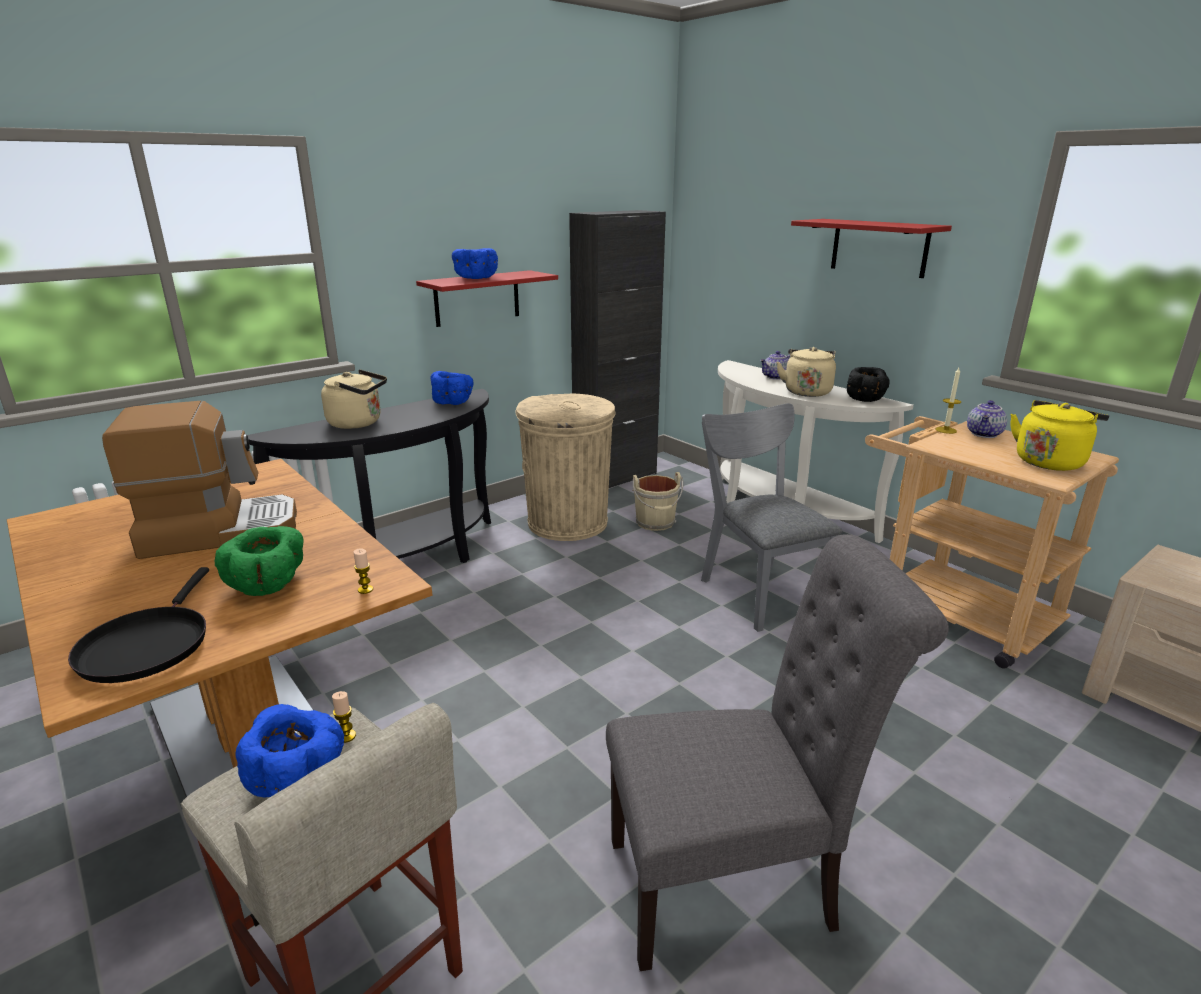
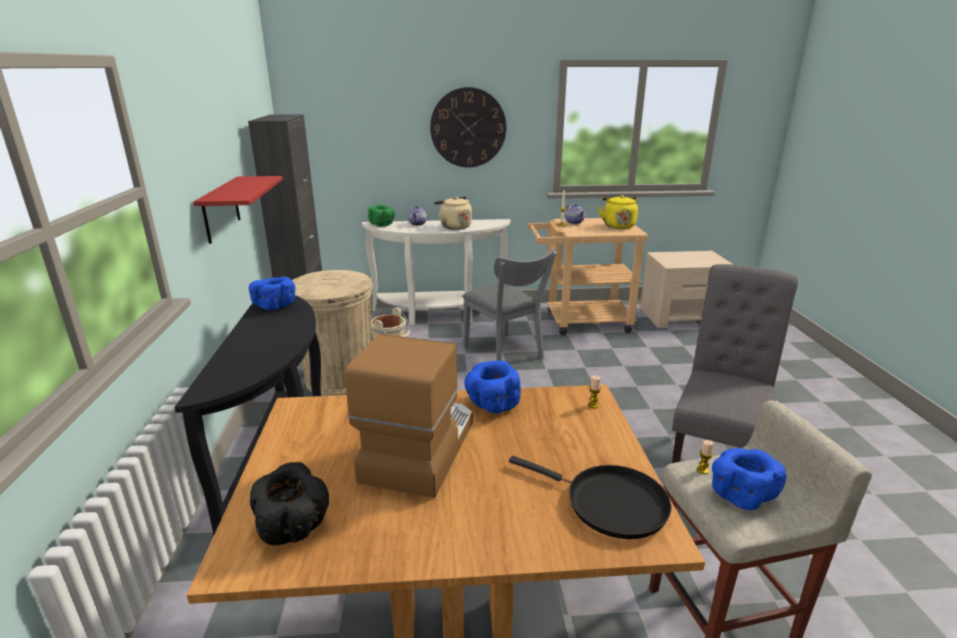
camera: 55 degrees left, 0 degrees up
green bowl [214,526,304,596] -> green bowl moved to [368,204,395,227]
beige kettle [321,370,387,429] -> none
blue bowl [452,248,498,279] -> blue bowl moved to [464,360,521,414]
grey chair [701,403,842,632] -> grey chair turned 135 degrees counterclockwise [462,246,557,361]
red shelf [791,219,952,278] -> wall clock [430,87,506,168]
black bowl [847,367,890,402] -> black bowl moved to [250,462,329,545]

